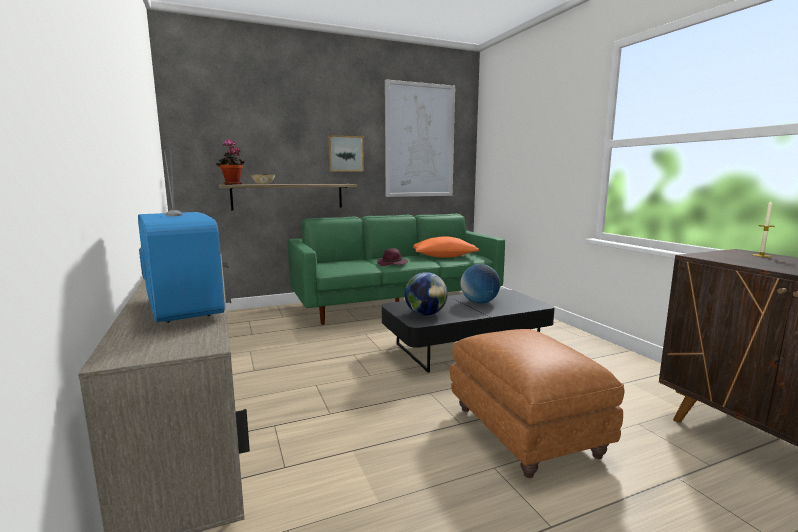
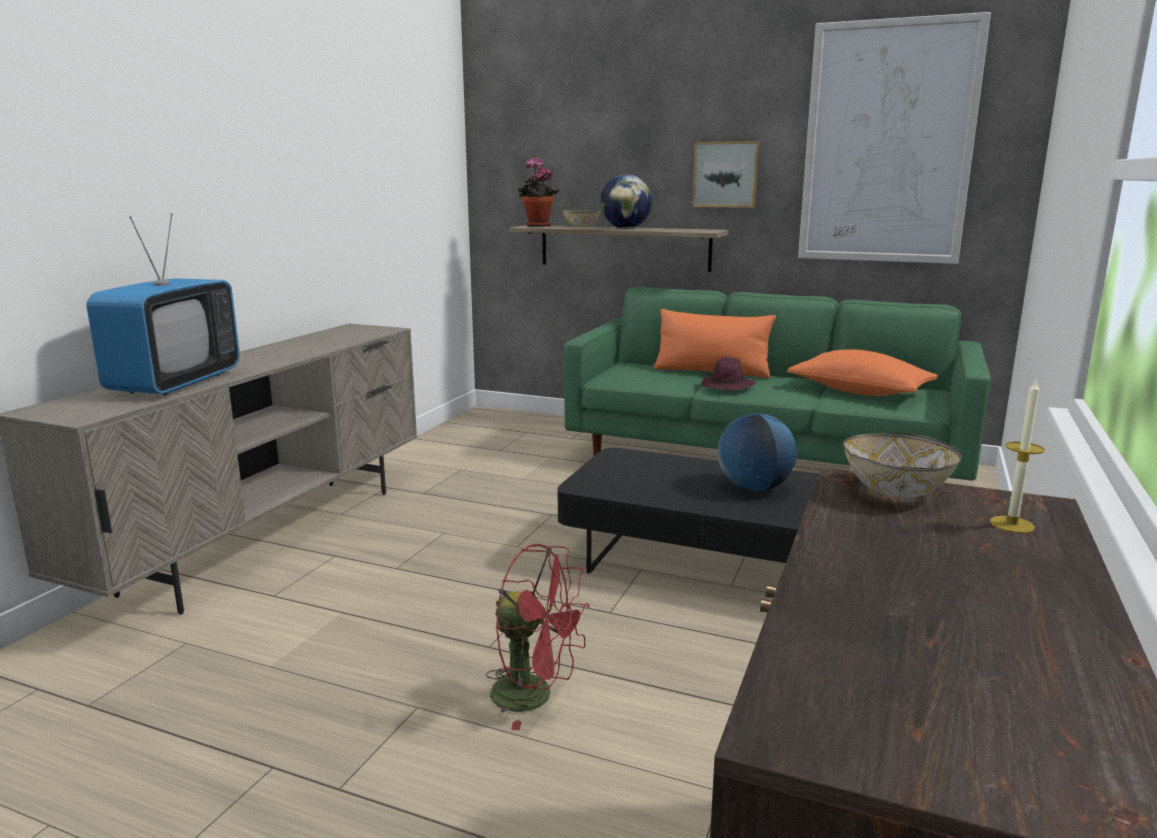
camera: 45 degrees right, 5 degrees up
globe [404,272,448,315] -> globe moved to [600,174,652,229]
brown ottoman [450,329,624,478] -> red fan [486,544,590,730]
none -> orange pillow [654,309,776,378]
none -> bowl [844,433,962,498]

